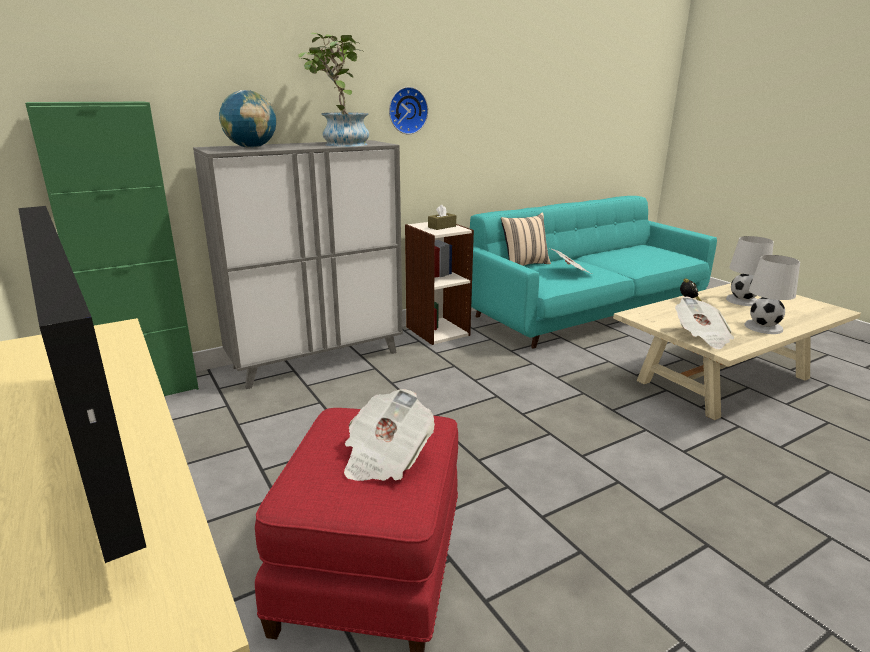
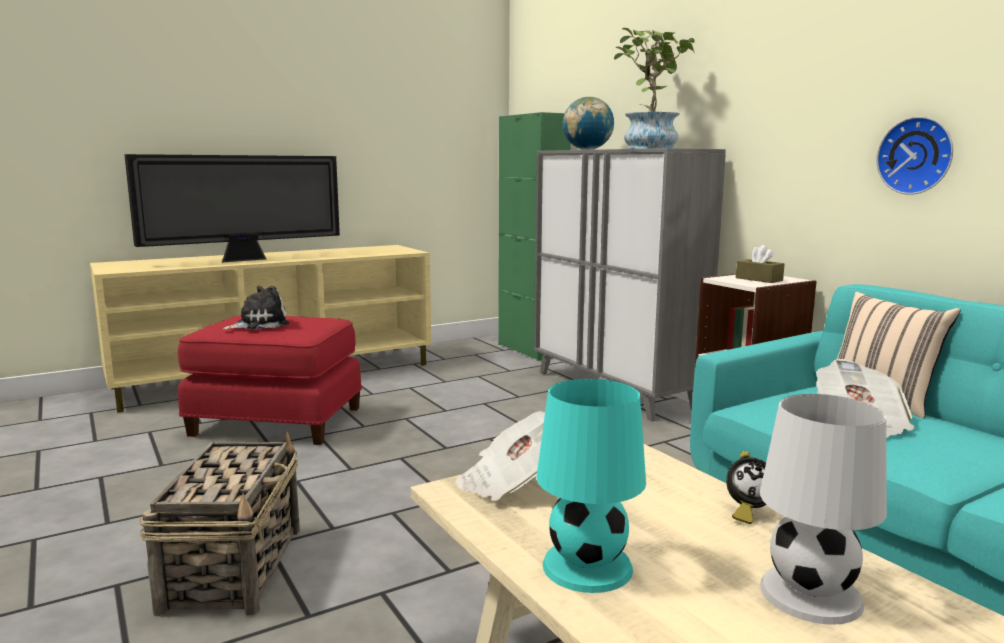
camera: 90 degrees right, 10 degrees down
newspaper [344,389,435,481] -> plush toy [223,286,289,330]
wall clock [389,87,428,135] -> wall clock moved to [876,116,953,195]
white table lamp [744,255,800,334] -> turquoise table lamp [536,379,646,593]
none -> basket [139,432,300,616]

